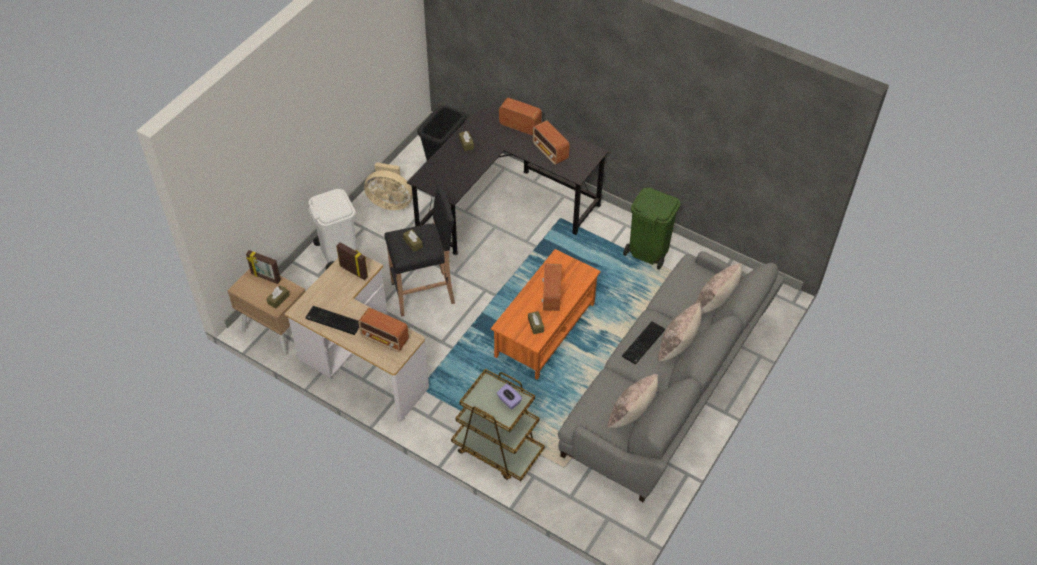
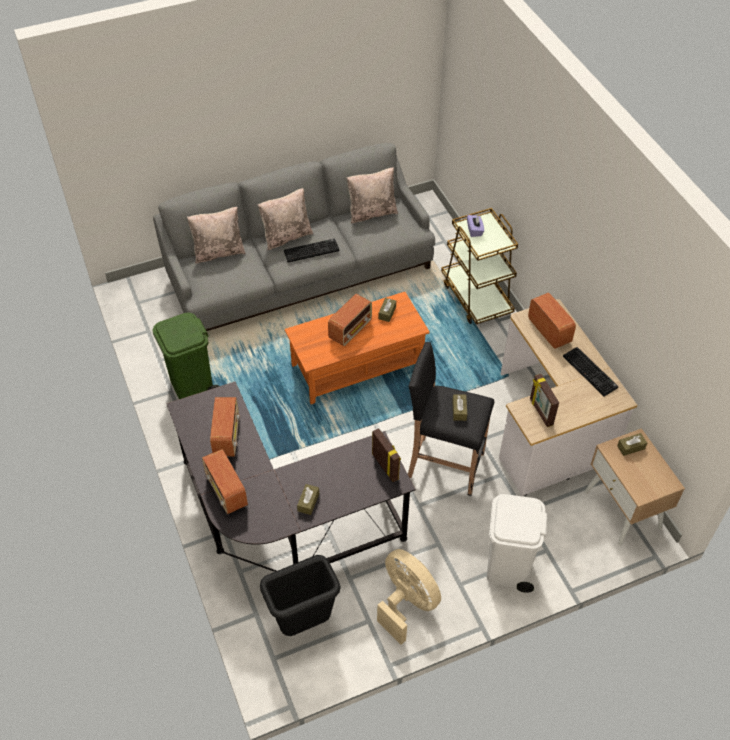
camera: 145 degrees left, 0 degrees up
picture frame [246,250,281,284] -> picture frame moved to [372,428,401,482]

